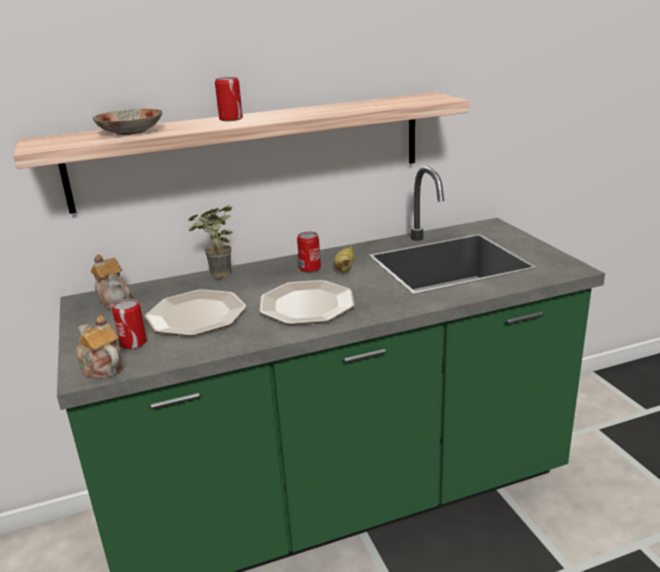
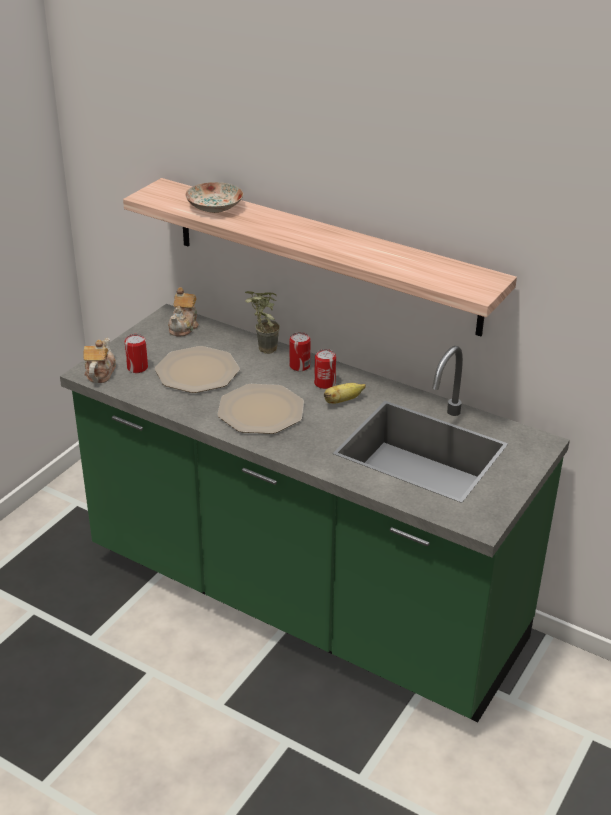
camera: 50 degrees right, 10 degrees up
can [215,77,243,121] -> can moved to [289,332,311,371]

